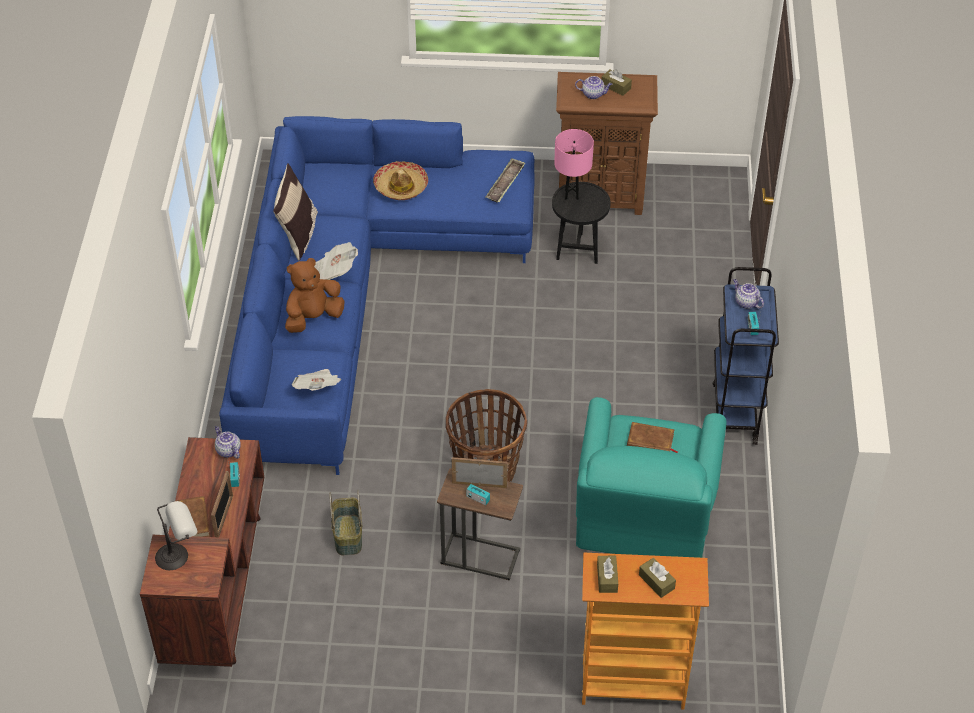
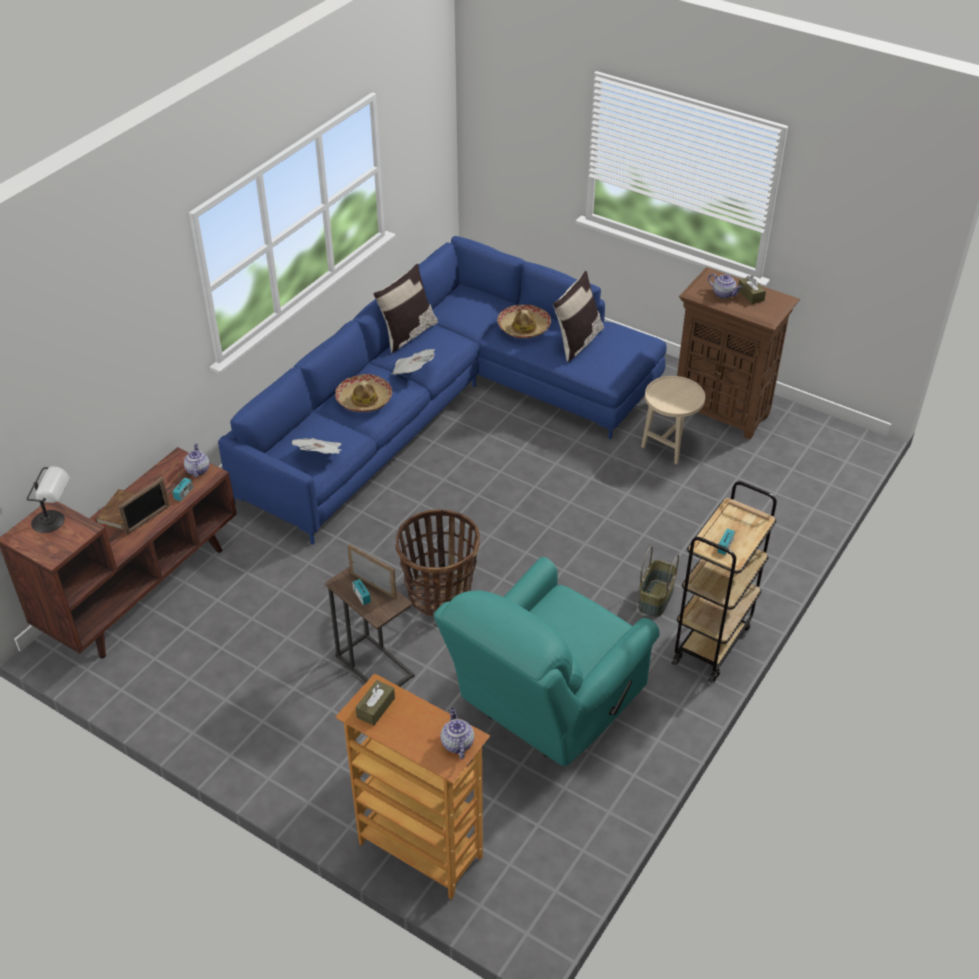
camera: 30 degrees right, 5 degrees down
brown plush toy [285,258,344,333] -> hat [335,374,392,412]
basket [329,490,362,555] -> basket moved to [638,546,679,617]
tray [486,158,525,203] -> none
black side table [552,182,611,264] -> beige side table [641,376,705,464]
pink table lamp [554,129,594,200] -> none
brown book [627,422,678,453] -> none
brown tissue box [639,558,676,598] -> none
blue cart [712,267,779,445] -> brown cart [671,481,777,683]
teapot [733,279,764,309] -> teapot moved to [441,708,474,759]
none -> pillow [553,271,604,362]

